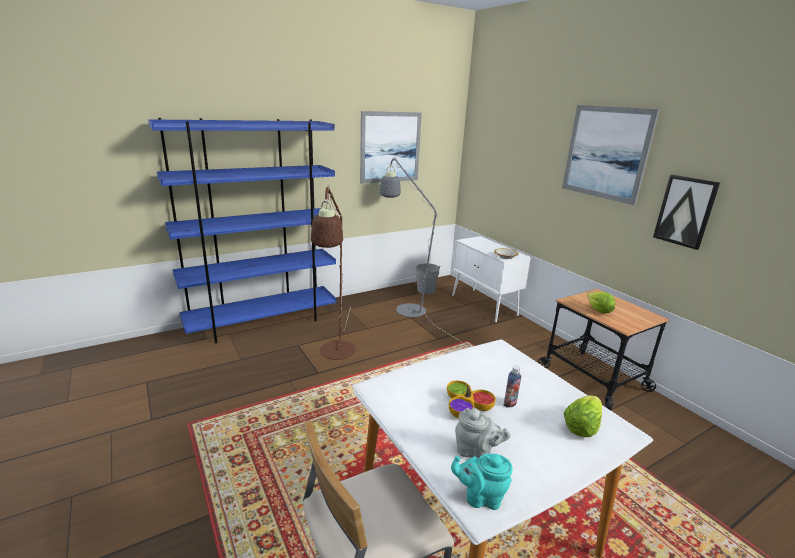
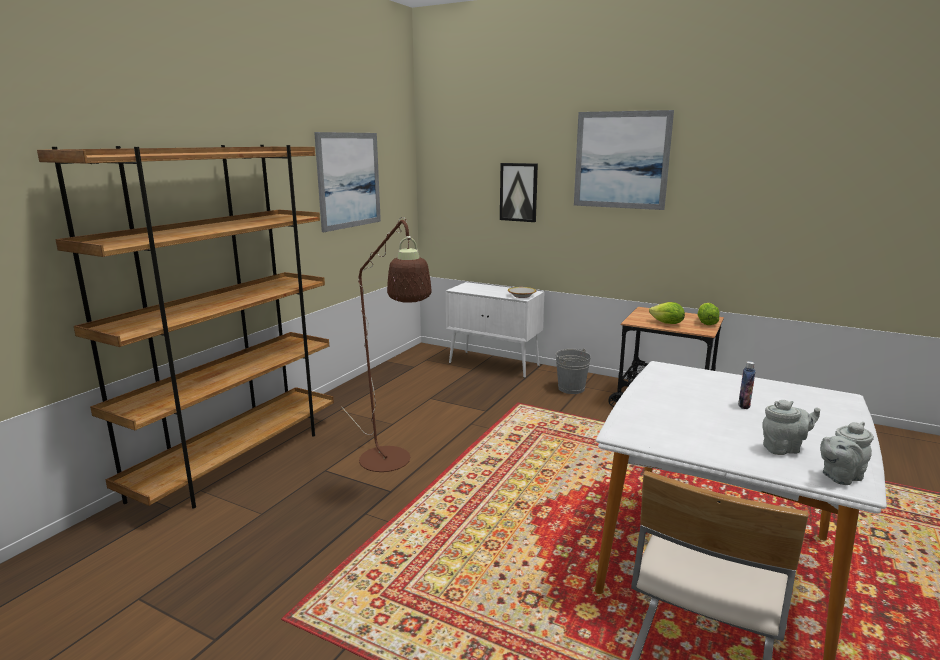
camera: 30 degrees left, 5 degrees down
blue bookcase [148,118,336,343] -> brown bookcase [37,145,334,509]
grey floor lamp [379,158,462,342] -> none
grey bucket [414,263,441,294] -> grey bucket moved to [556,349,591,394]
bowl [447,381,496,418] -> none
turquoise teapot [451,454,513,510] -> grey teapot [820,422,874,485]
lettuce [564,395,602,437] -> lettuce moved to [697,303,719,325]
picture [653,175,720,250] -> picture moved to [500,163,538,222]

